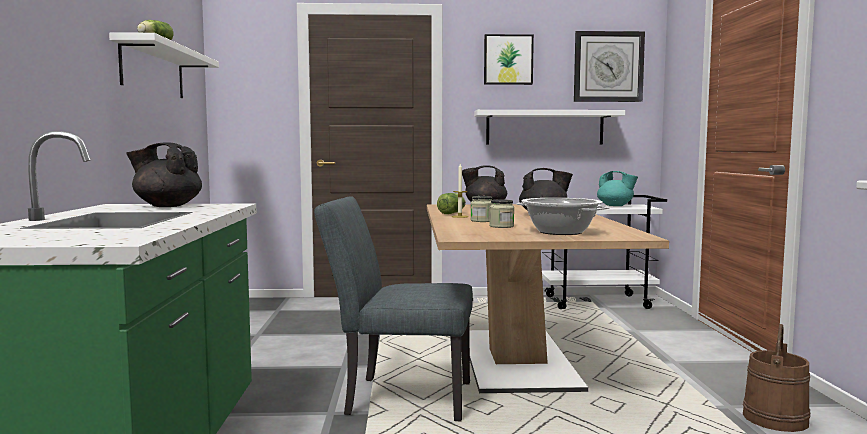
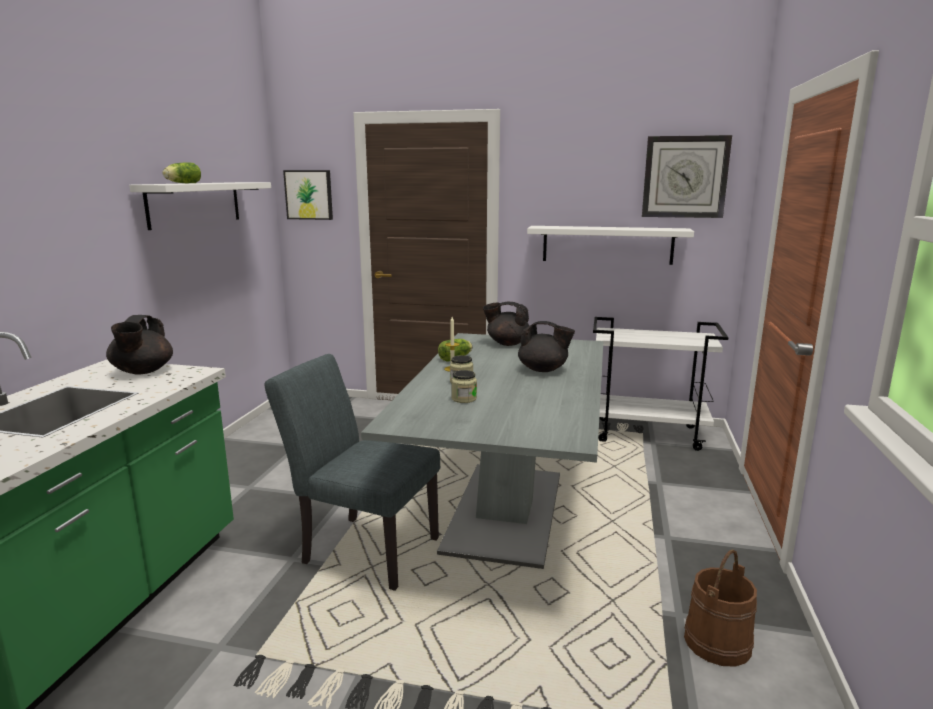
camera: 15 degrees right, 10 degrees up
black teapot [126,143,202,207] -> black teapot turned 120 degrees counterclockwise [106,315,173,375]
brown dining table [427,204,669,393] -> grey dining table [361,333,603,569]
picture [484,34,534,85] -> picture moved to [283,170,333,220]
cooking pot [516,198,610,235] -> none
turquoise teapot [597,171,638,206] -> none

